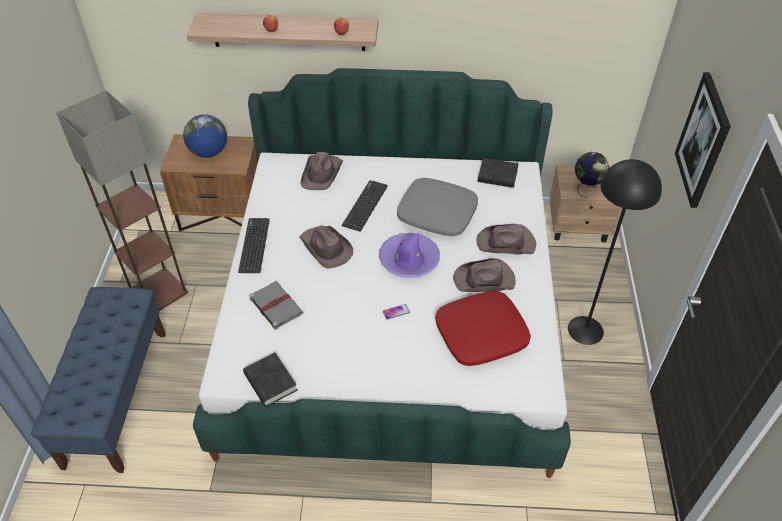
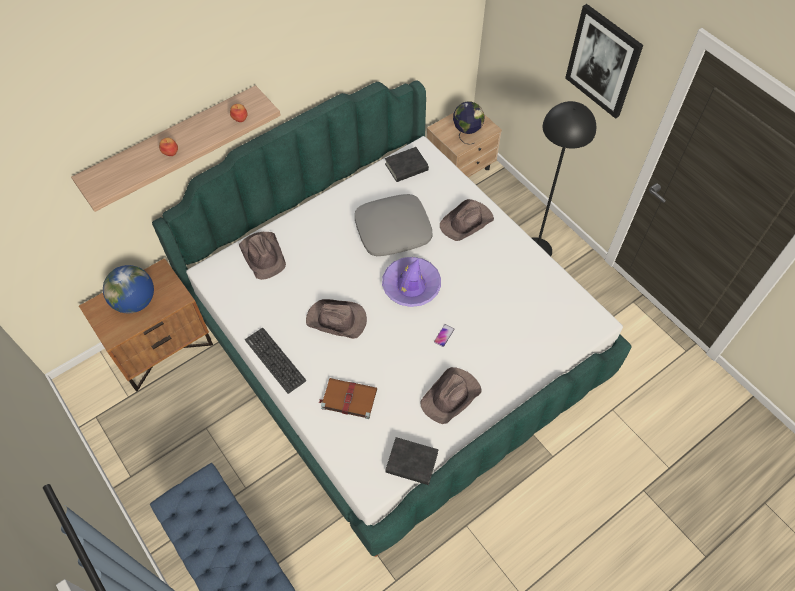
camera: 40 degrees left, 10 degrees up
floor lamp [56,90,188,311] -> none
grey book [249,281,303,330] -> brown book [318,378,377,419]
keyboard [342,180,388,232] -> none
red pillow [435,291,531,366] -> none
brown hat [453,258,516,292] -> brown hat moved to [420,367,481,424]

